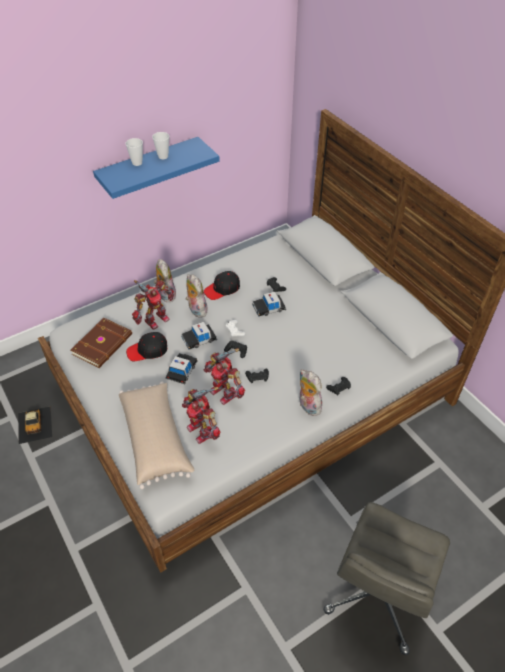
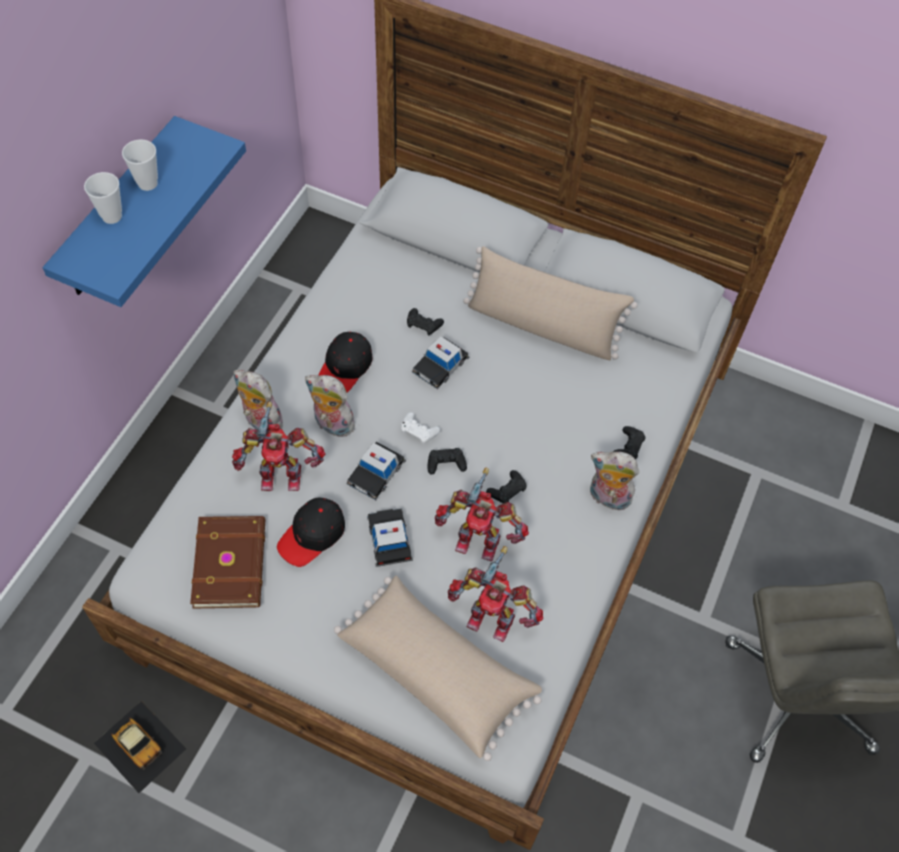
camera: 35 degrees left, 10 degrees up
toy robot [132,280,174,330] -> toy robot turned 75 degrees clockwise [232,401,325,491]
none -> beige pillow [463,246,638,360]

